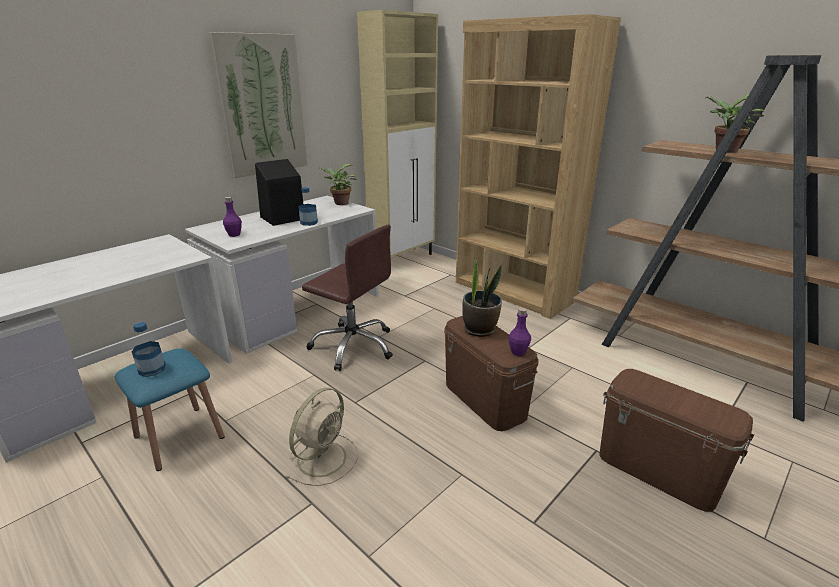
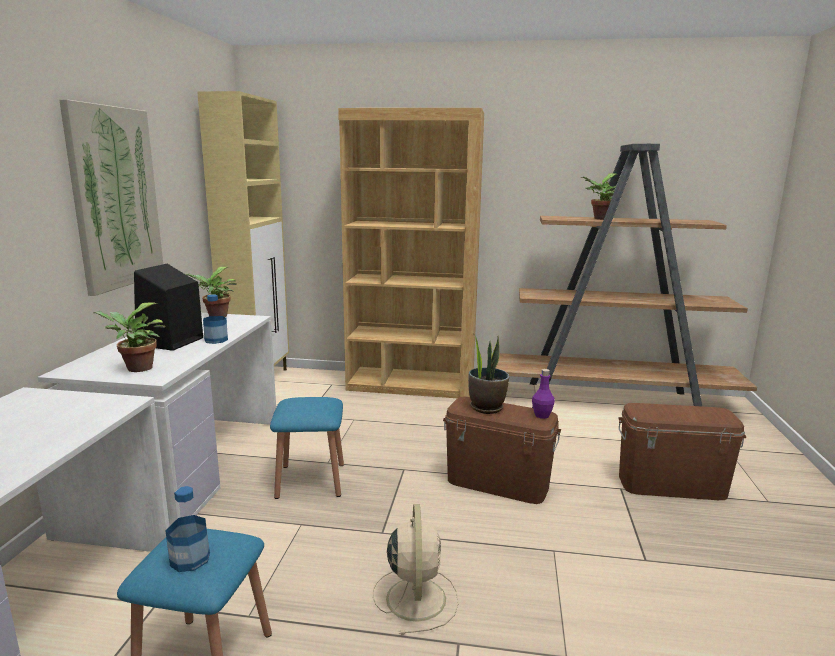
camera: 35 degrees left, 10 degrees down
purple bottle [223,197,242,237] -> potted plant [94,303,165,372]
brown office chair [302,225,393,371] -> blue stool [270,397,344,499]

